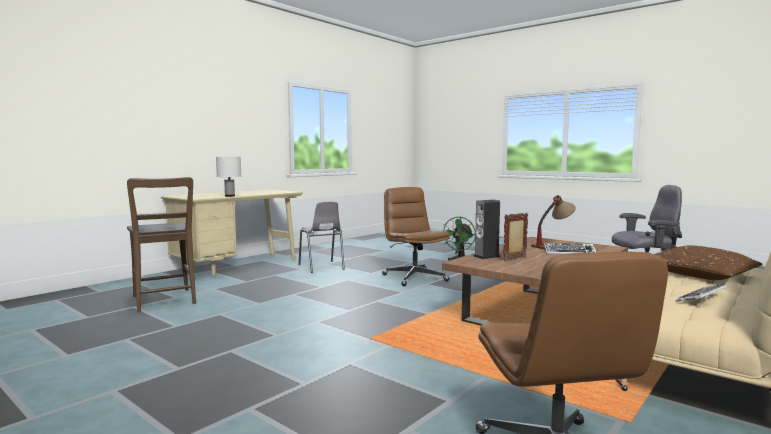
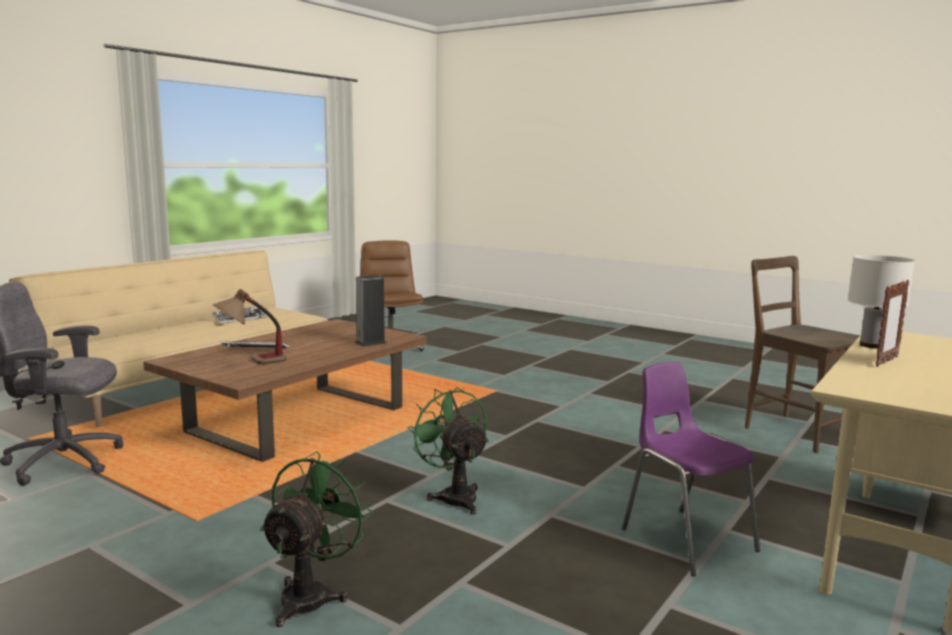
camera: 175 degrees right, 5 degrees up
grey chair [299,202,345,273] -> purple chair [622,362,760,577]
brown office chair [382,187,450,286] -> green fan [408,387,489,514]
picture frame [503,213,528,261] -> picture frame moved to [876,280,909,367]
brown pillow [654,245,762,280] -> none

